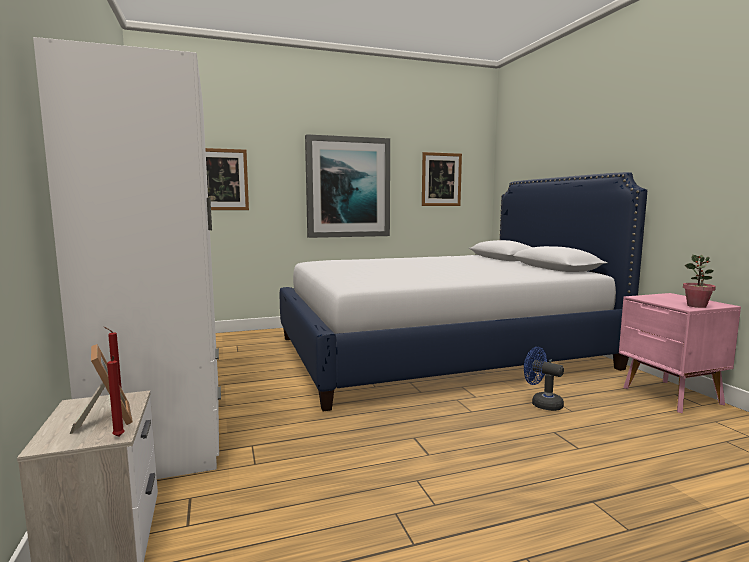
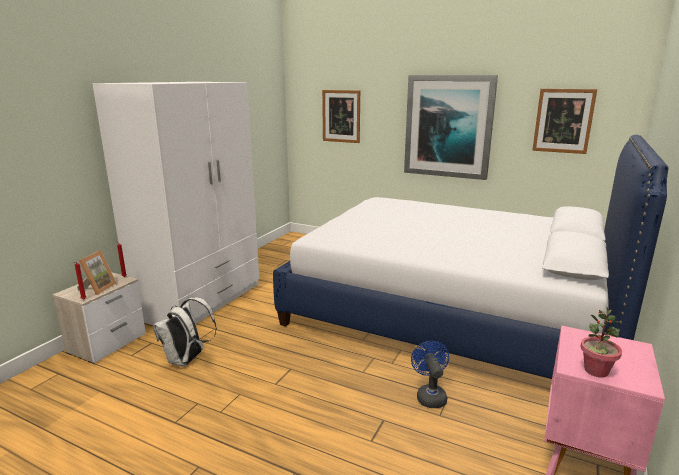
camera: 45 degrees right, 10 degrees up
none -> white backpack [153,297,217,367]

